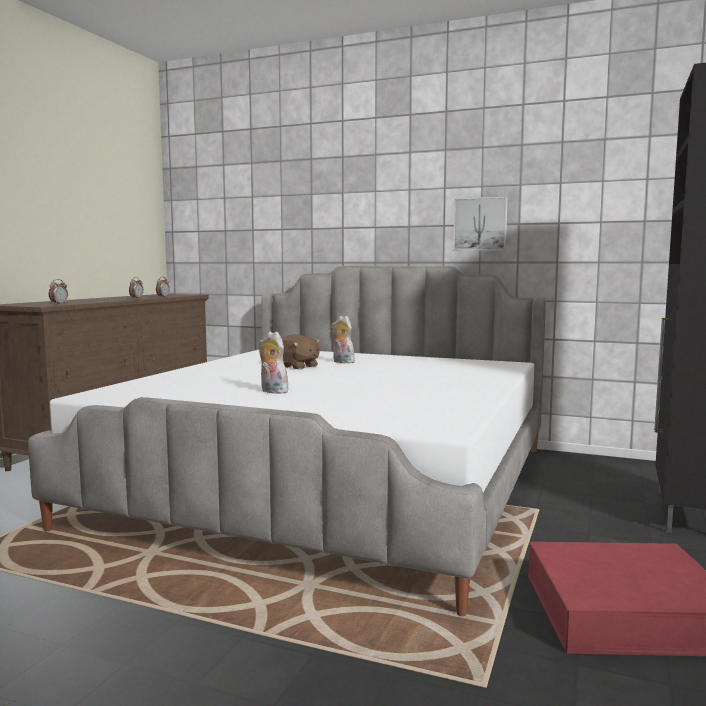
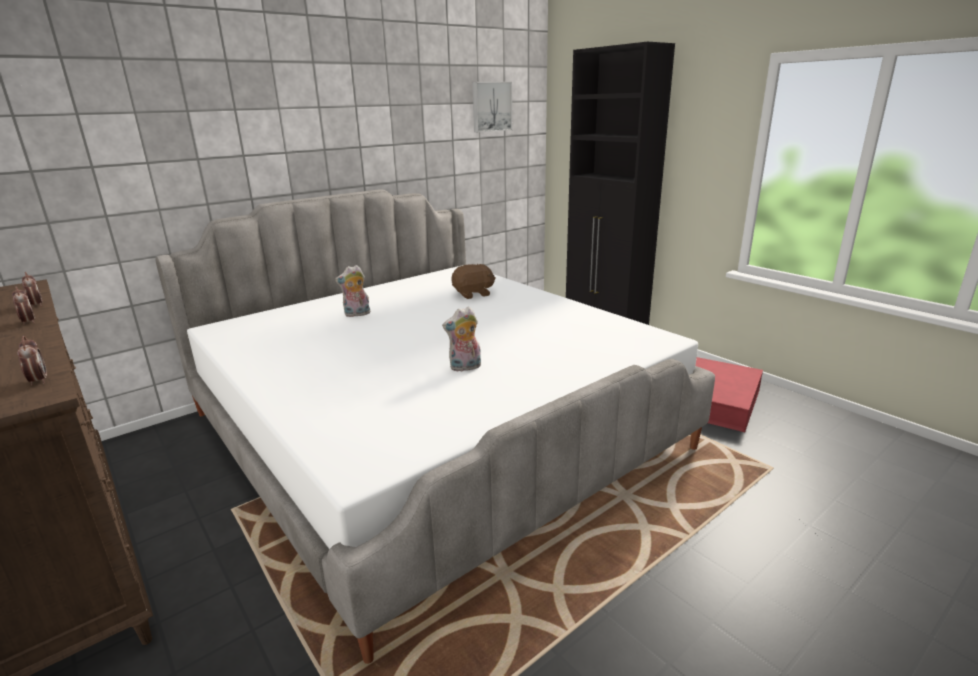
camera: 60 degrees left, 15 degrees up
brown plush toy [282,334,320,370] -> brown plush toy moved to [451,264,496,299]
picture [453,197,508,251] -> picture moved to [473,82,512,132]

